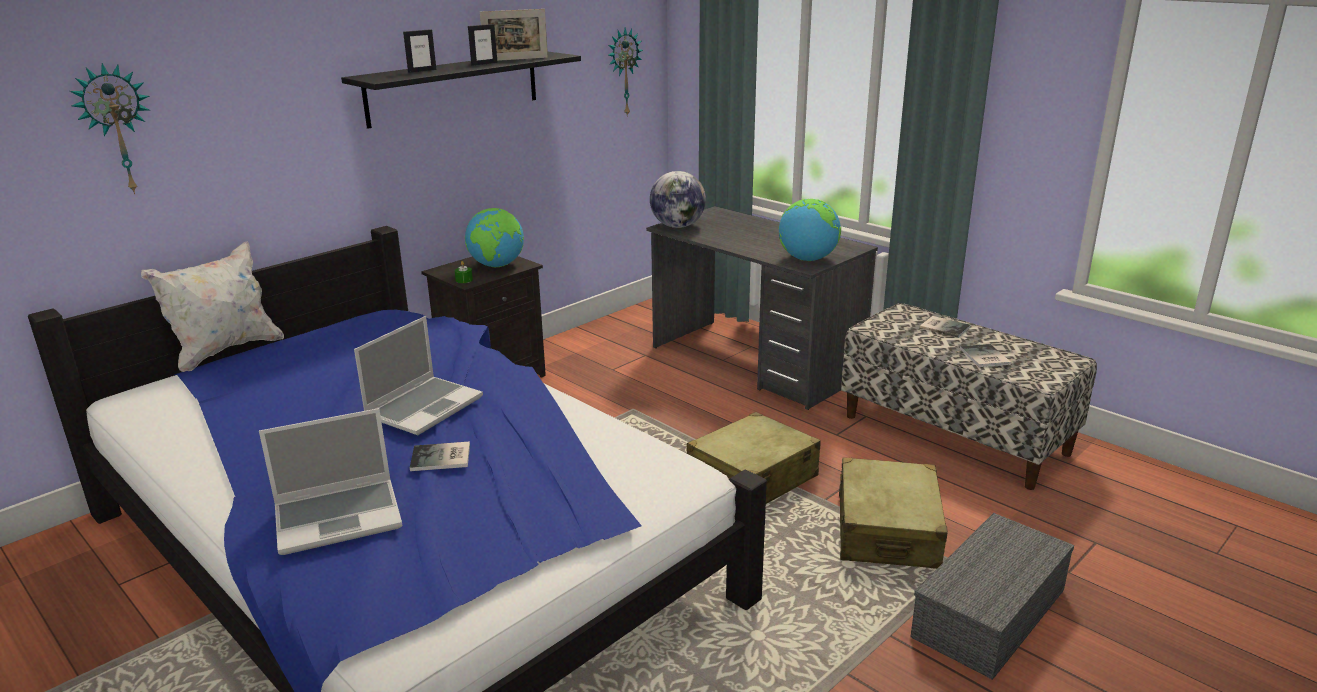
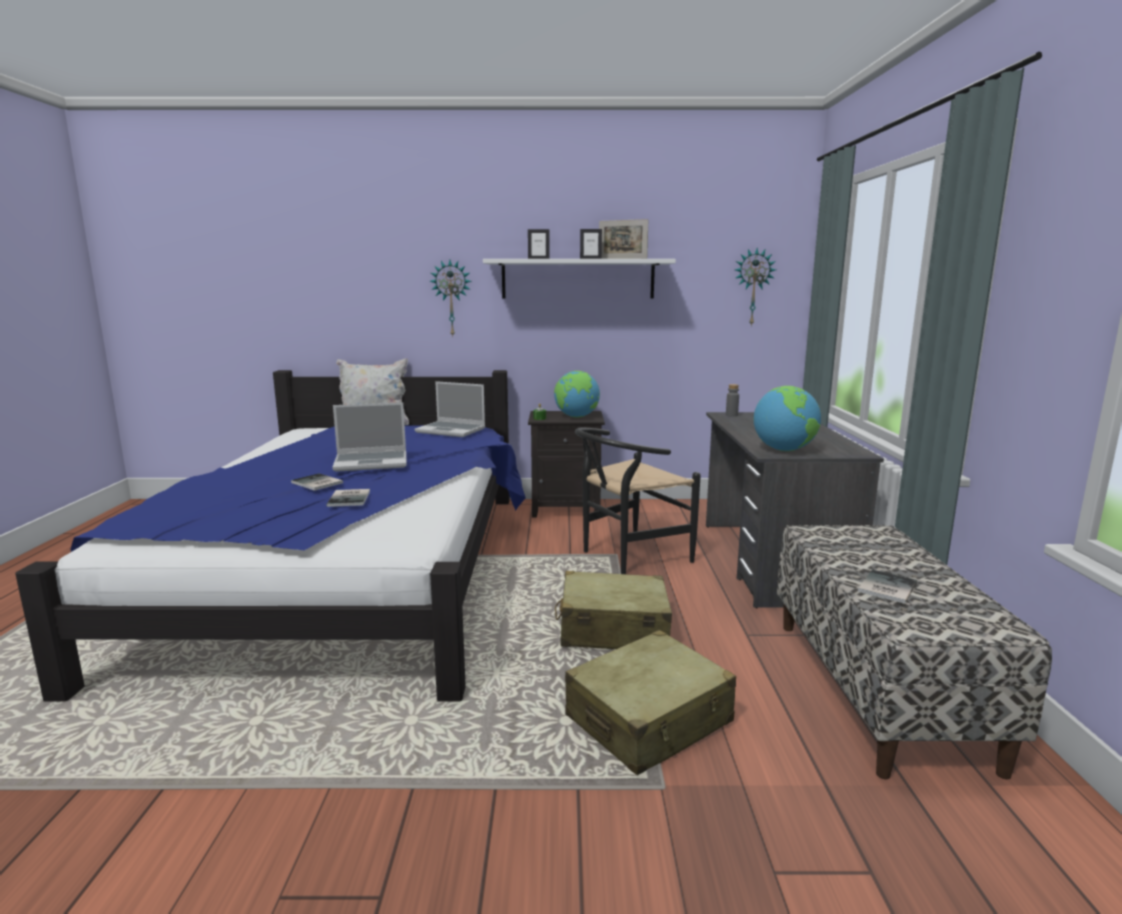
camera: 45 degrees right, 10 degrees down
wall clock [70,63,150,194] -> wall clock moved to [430,260,472,337]
laptop [259,408,402,555] -> laptop moved to [414,381,485,437]
black shelf [341,51,581,129] -> white shelf [483,259,676,298]
globe [650,171,706,228] -> grey bottle [726,384,739,417]
grey storage box [910,513,1074,680] -> none
book [920,316,970,338] -> book moved to [326,489,370,507]
none -> black chair [575,428,701,574]

